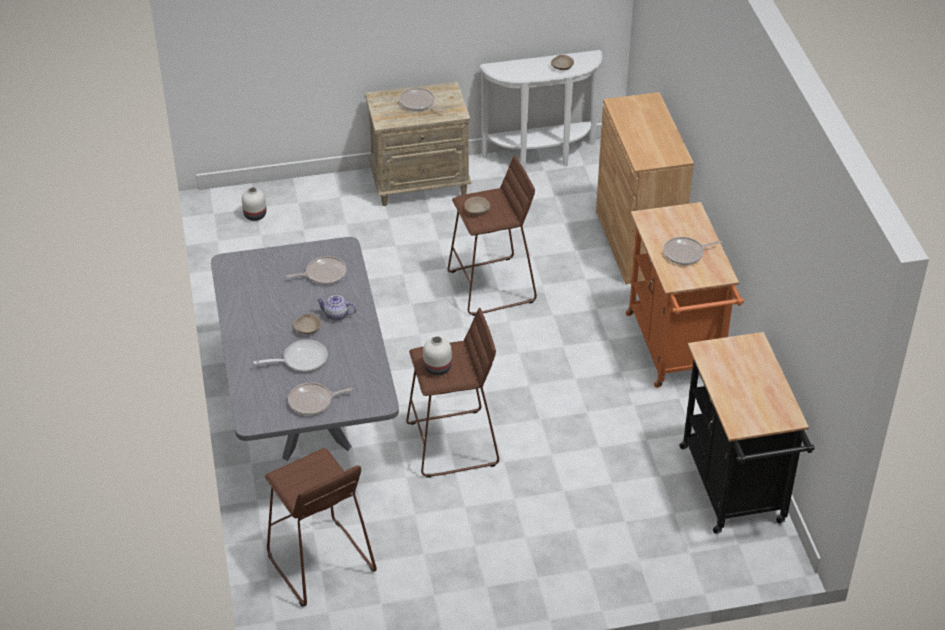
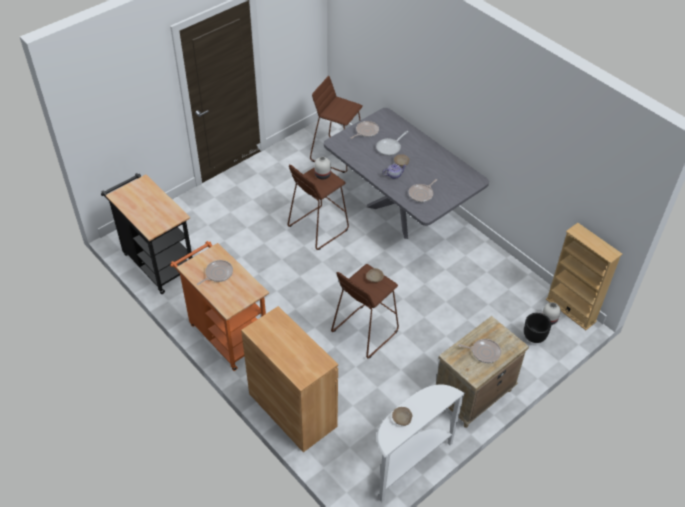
camera: 150 degrees right, 5 degrees up
none -> black planter [524,313,551,343]
none -> beige bookcase [546,223,622,330]

